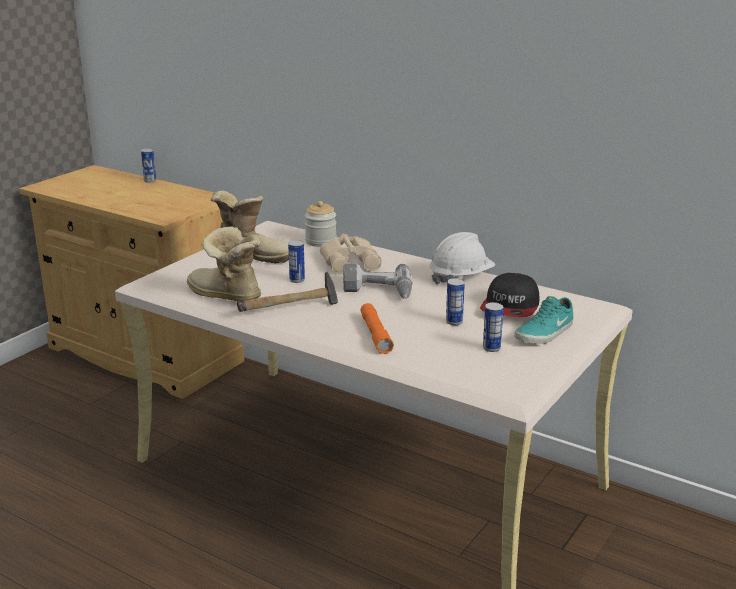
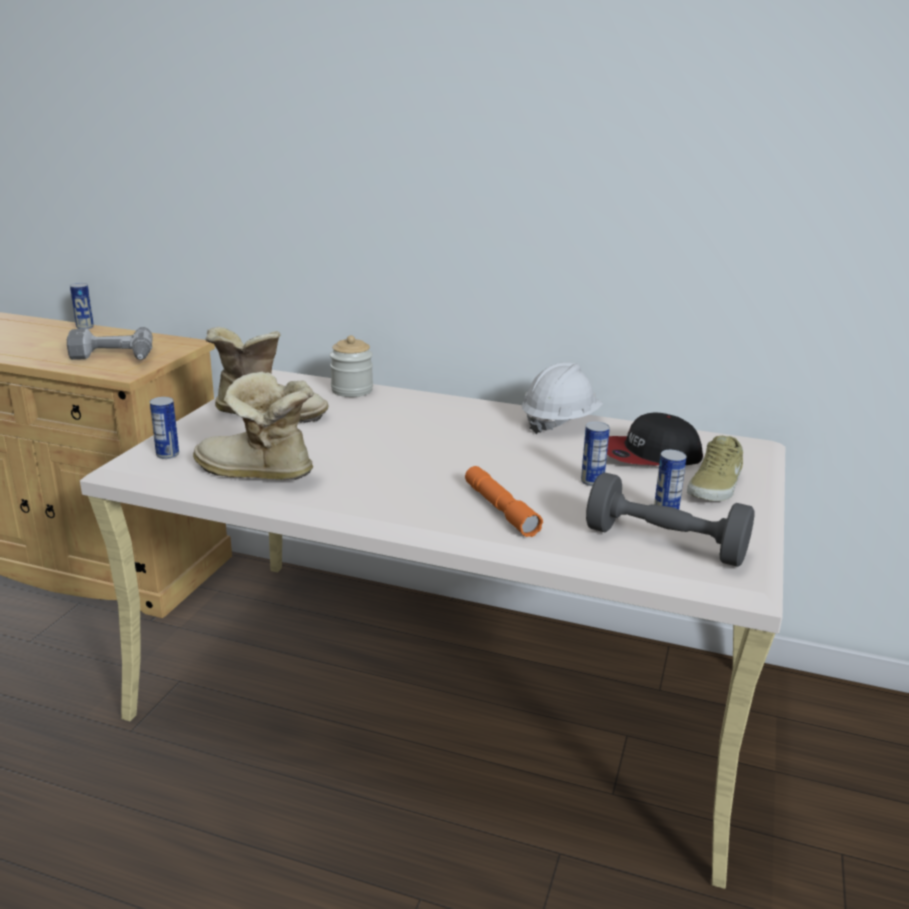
camera: 15 degrees left, 0 degrees up
hammer [237,271,338,312] -> none
can [288,240,305,283] -> can moved to [150,397,179,459]
beige binoculars [320,233,382,274] -> none
power drill [343,264,412,299] -> power drill moved to [67,327,153,360]
cap [480,273,539,317] -> cap turned 75 degrees clockwise [607,412,703,466]
turquoise shoe [514,296,573,344] -> beige shoe [687,436,743,501]
none -> grey dumbbell [586,472,755,567]

